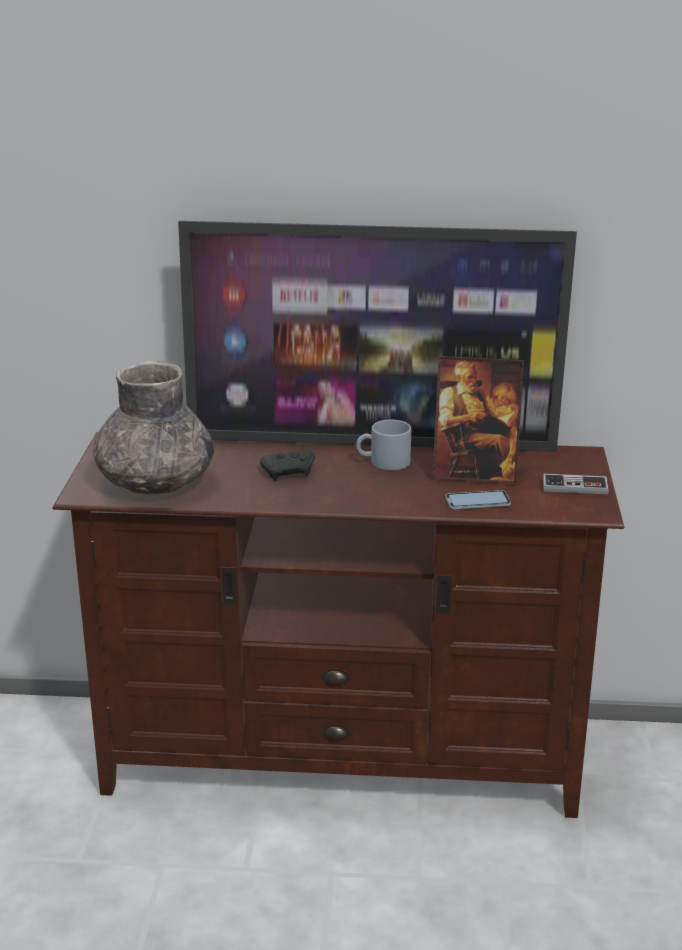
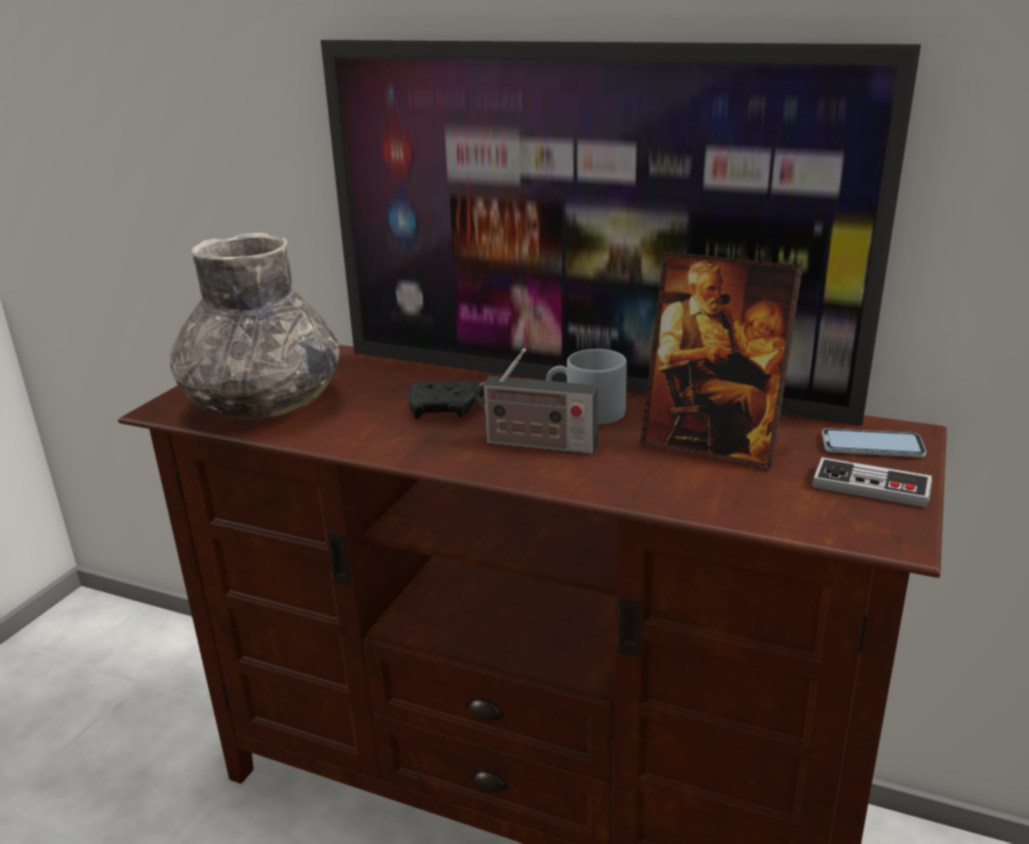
camera: 20 degrees right, 0 degrees up
phone [445,490,511,509] -> phone moved to [822,428,926,457]
none -> radio [474,348,598,454]

